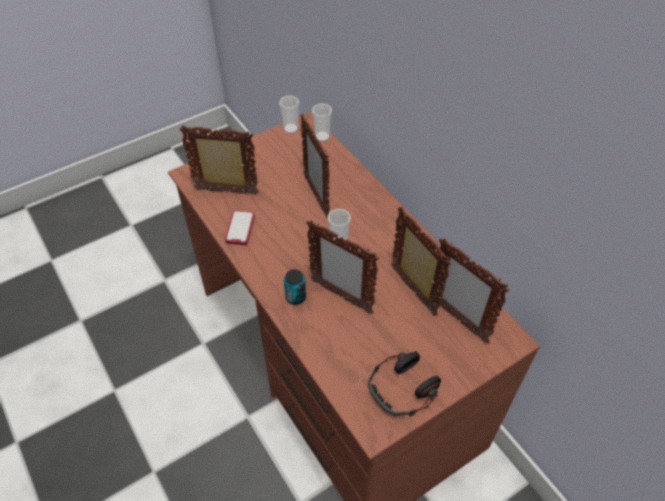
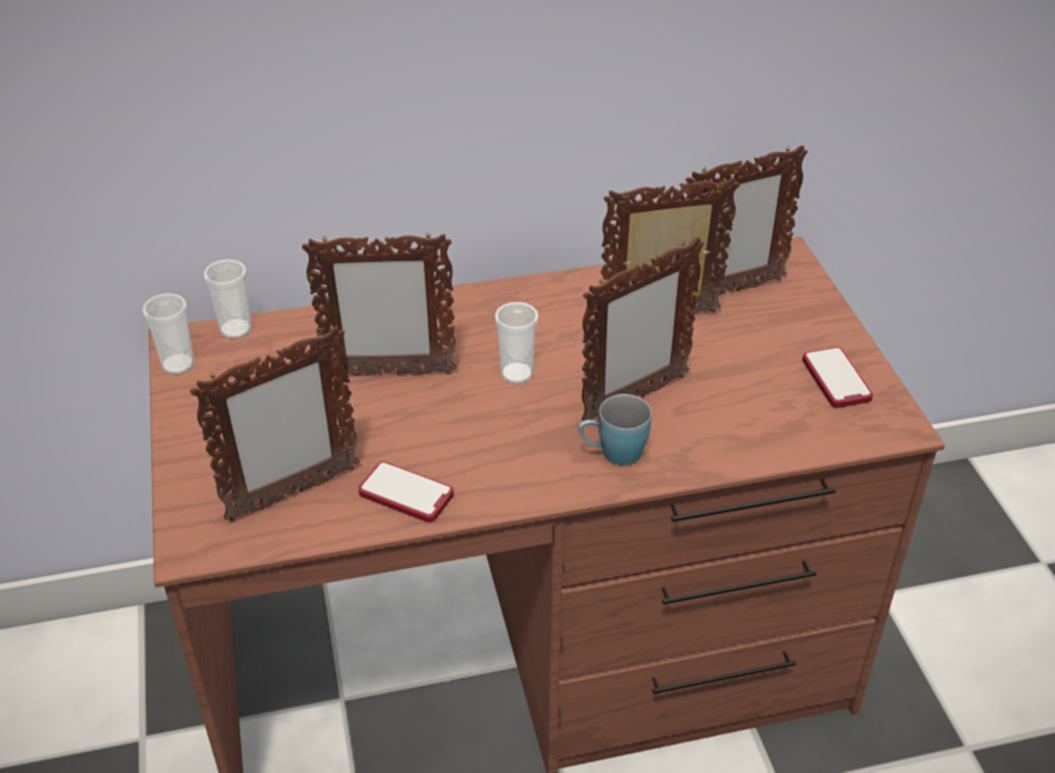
camera: 70 degrees left, 10 degrees down
picture frame [179,125,259,195] -> picture frame turned 150 degrees counterclockwise [190,326,360,522]
can [284,269,306,305] -> blue mug [578,394,652,466]
headphones [368,351,441,416] -> phone [802,347,873,408]

